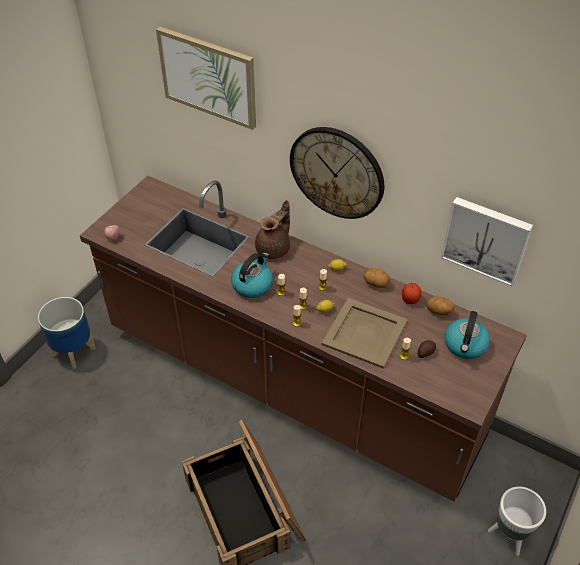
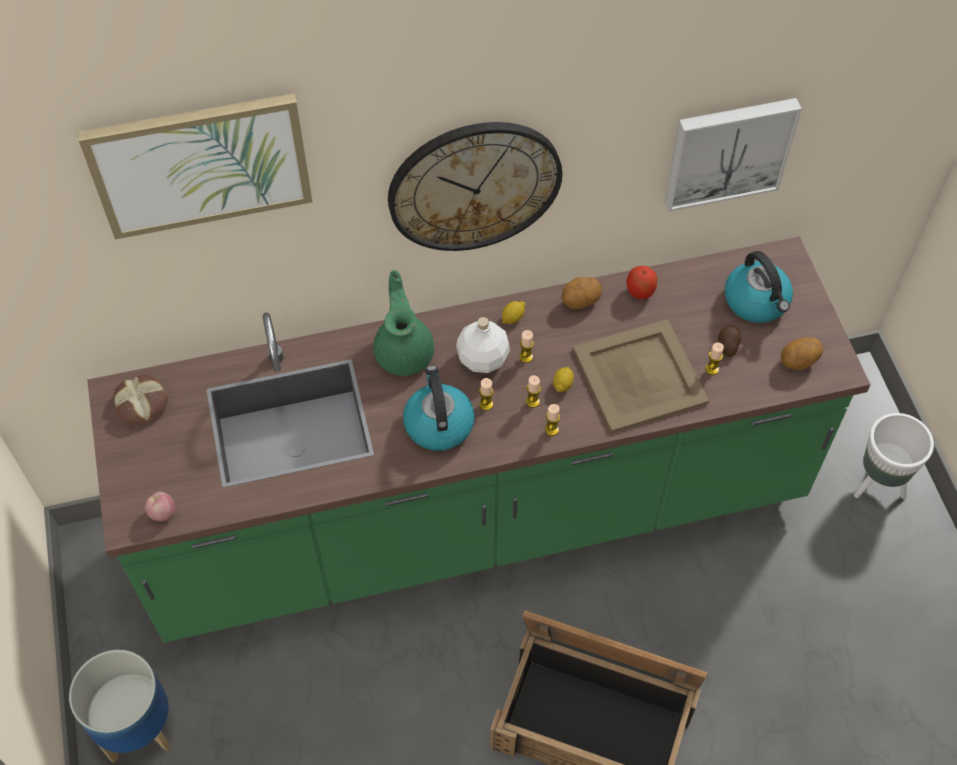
camera: 45 degrees left, 10 degrees up
brown counter [80,175,527,502] -> green counter [87,236,871,643]
brown teapot [255,200,290,259] -> green teapot [373,270,434,376]
potato [426,296,454,315] -> potato moved to [781,337,823,370]
none -> bread [113,375,168,426]
none -> white bottle [456,317,510,373]

